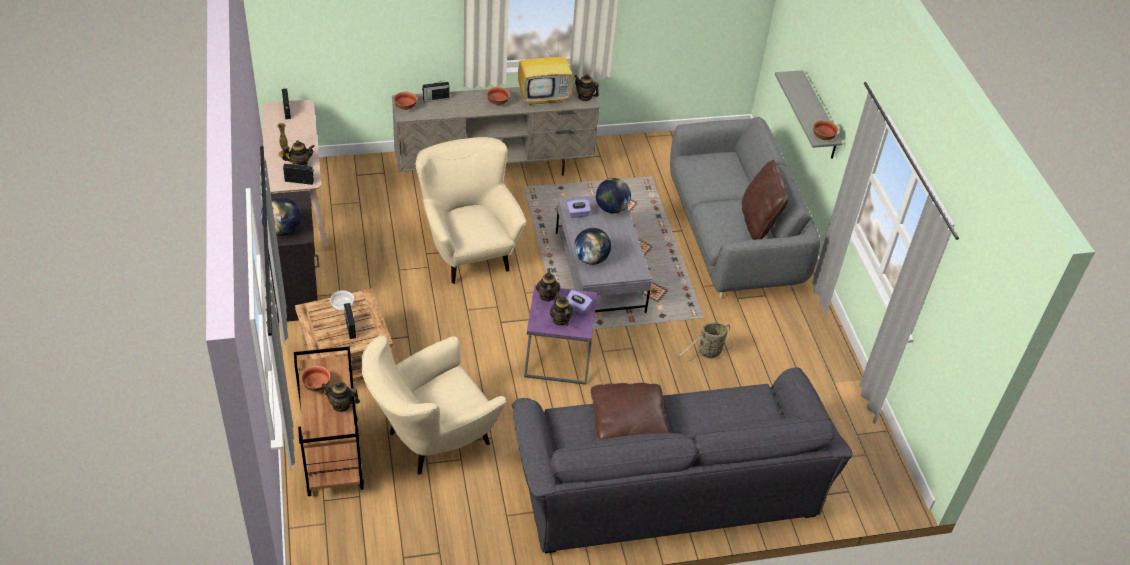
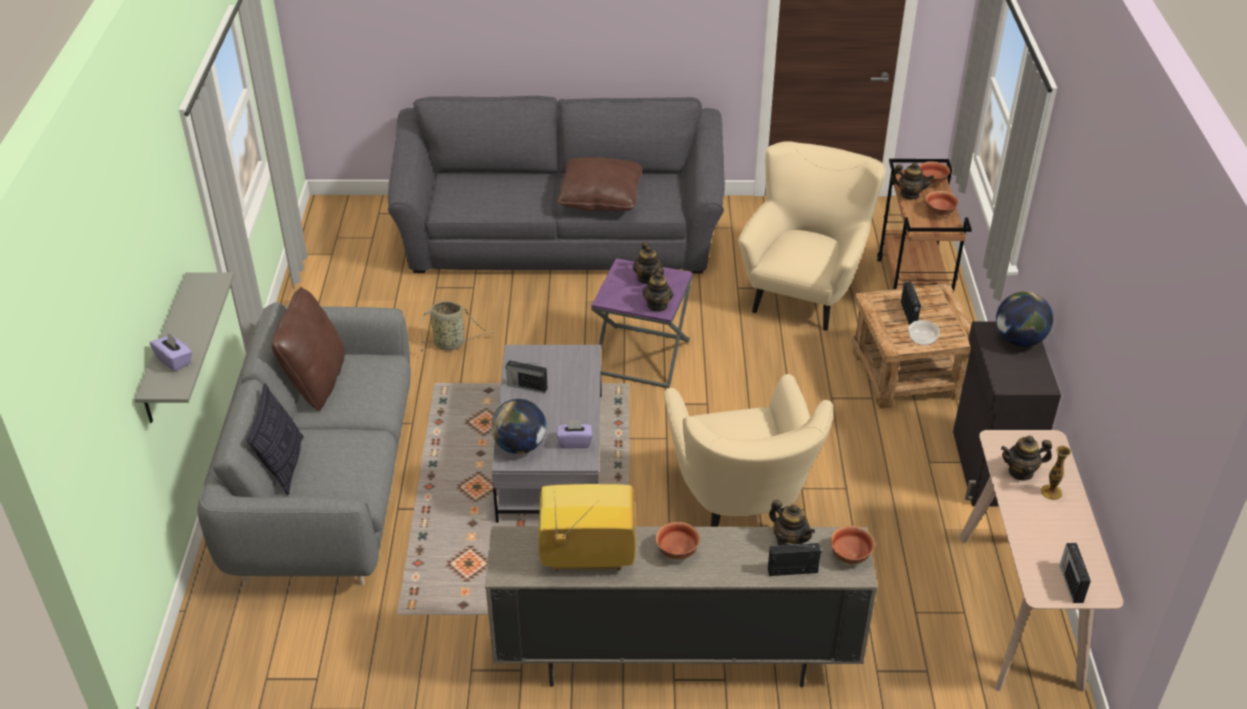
camera: 165 degrees left, 5 degrees down
radio [283,161,314,185] -> radio moved to [505,360,547,394]
beige armchair [361,335,507,475] -> beige armchair turned 45 degrees counterclockwise [738,141,886,331]
purple tissue box [566,290,593,315] -> purple tissue box moved to [150,333,192,372]
globe [574,228,611,265] -> none
teapot [575,74,599,101] -> teapot moved to [769,499,815,545]
bowl [813,120,838,140] -> bowl moved to [919,161,950,185]
none -> pillow [246,383,304,495]

